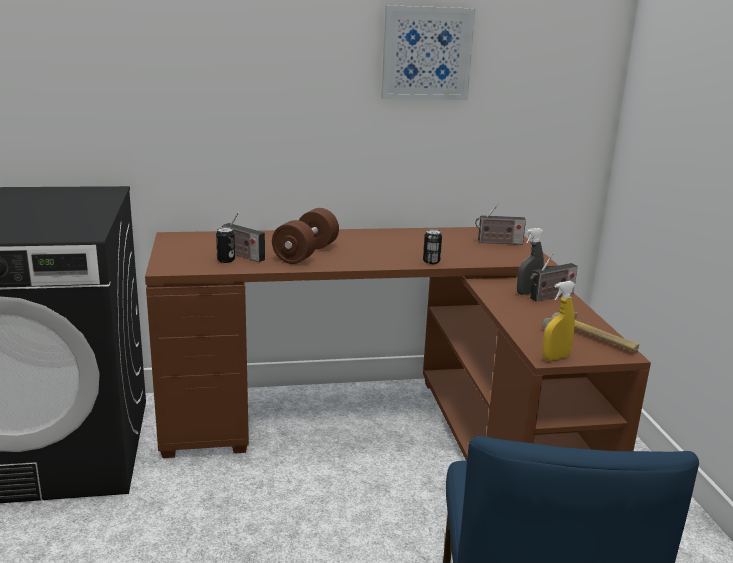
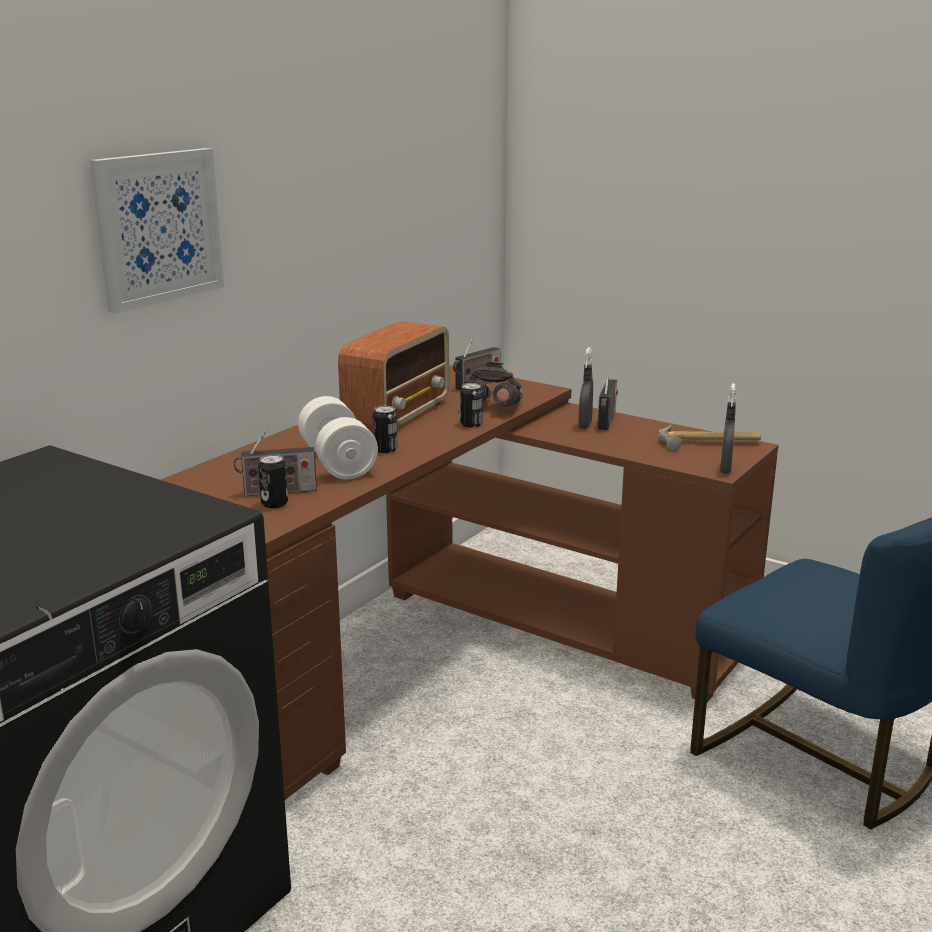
camera: 45 degrees left, 0 degrees up
brown dumbbell [272,208,339,264] -> white dumbbell [298,396,378,480]
picture [381,5,475,100] -> picture moved to [90,148,224,313]
yellow spray bottle [542,281,576,361] -> grey spray bottle [720,383,736,474]
none -> radio [338,321,449,427]
none -> can [373,406,398,453]
none -> grey binoculars [464,362,523,407]

